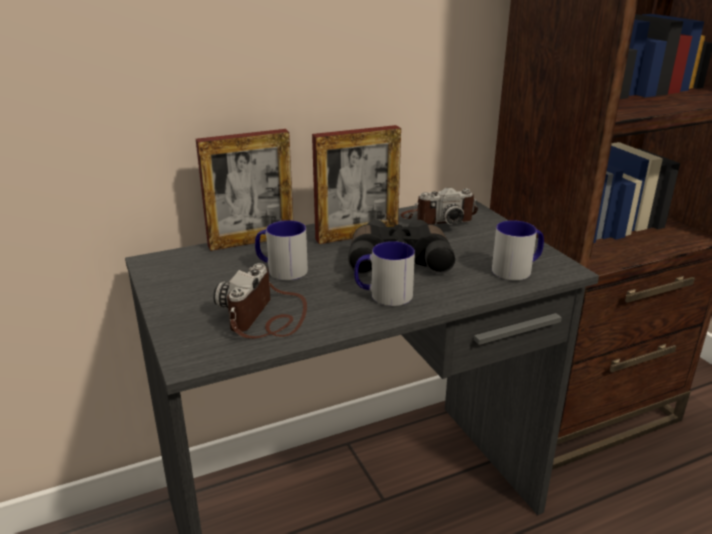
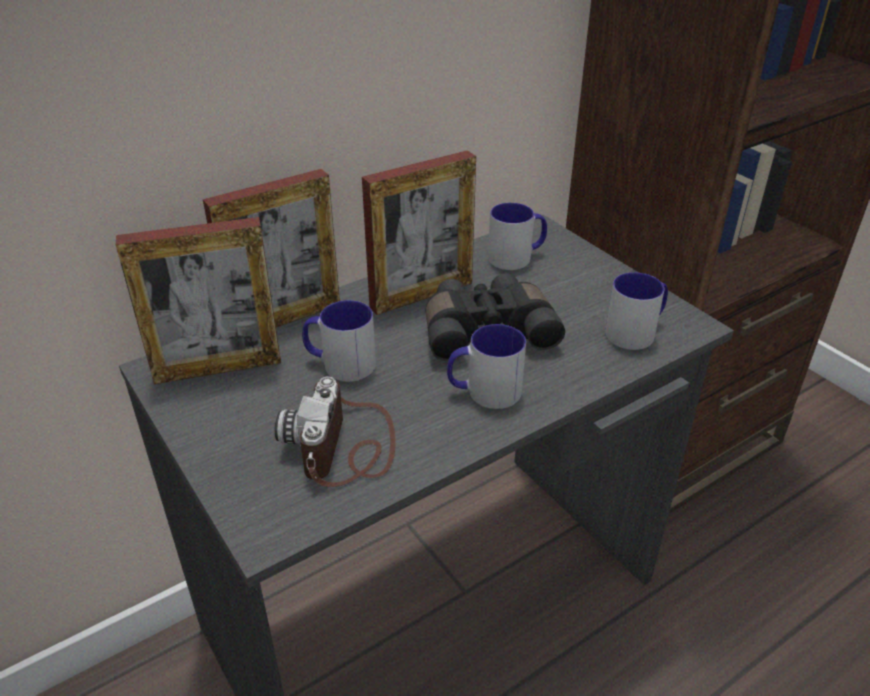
camera: 10 degrees left, 10 degrees up
camera [401,188,478,225] -> mug [488,203,547,270]
none -> picture frame [116,217,281,384]

